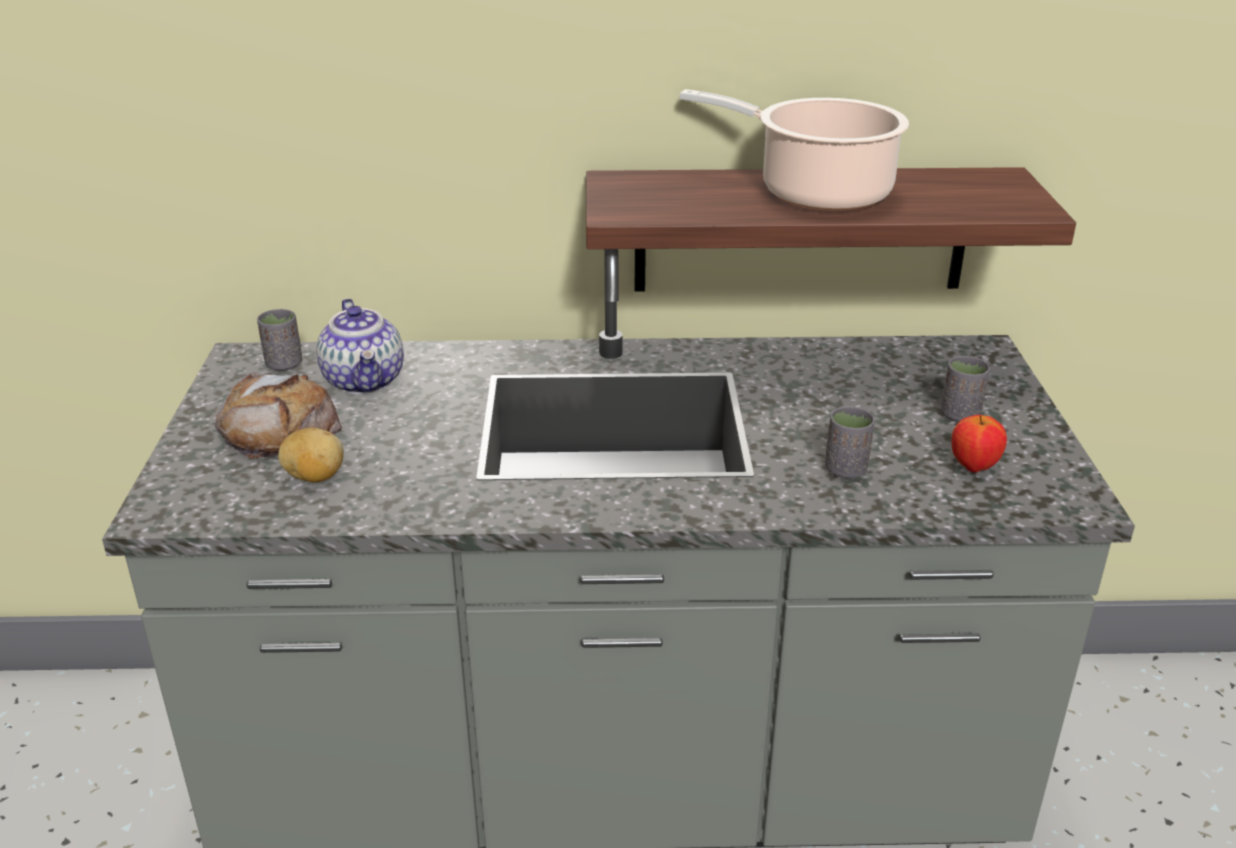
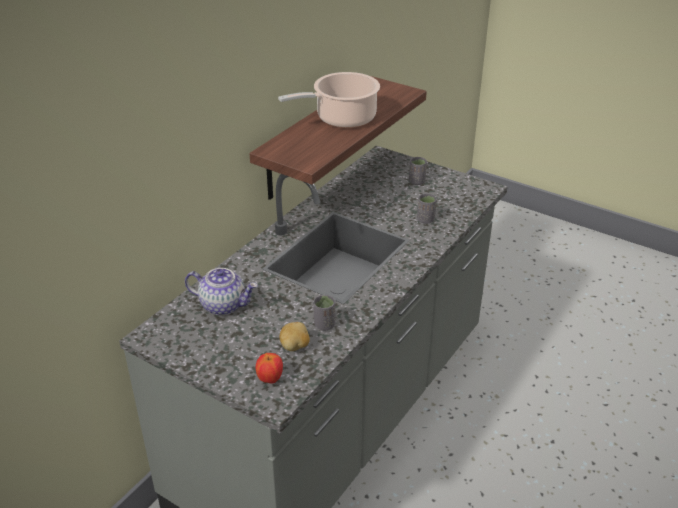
camera: 55 degrees left, 5 degrees up
bread [215,372,342,459] -> none
grey cup [257,309,302,371] -> grey cup moved to [313,295,336,330]
apple [951,415,1007,472] -> apple moved to [256,353,283,384]

